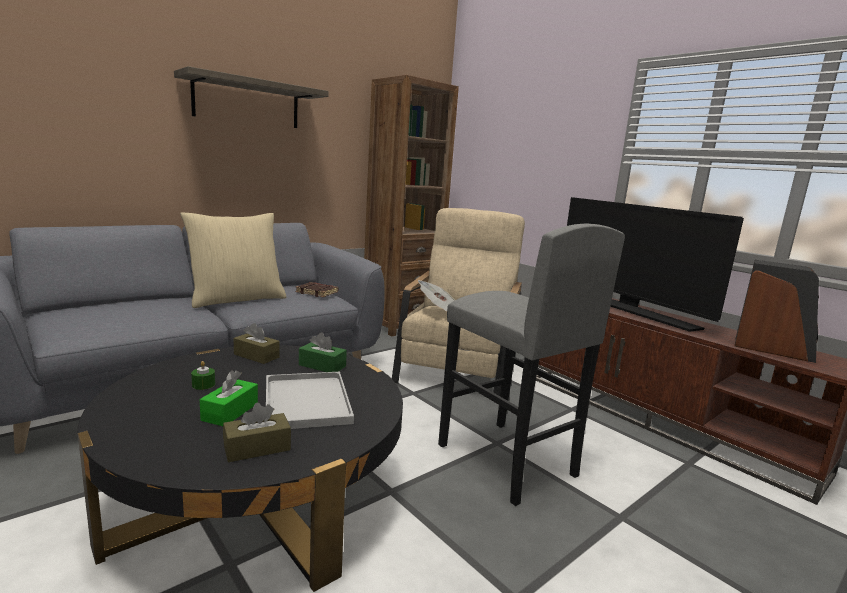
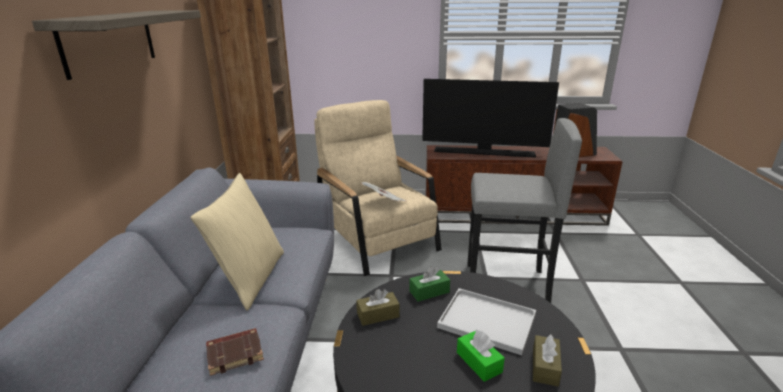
camera: 45 degrees left, 10 degrees up
green candle [191,361,215,390] -> none
brown book [295,282,338,297] -> brown book moved to [206,328,264,376]

